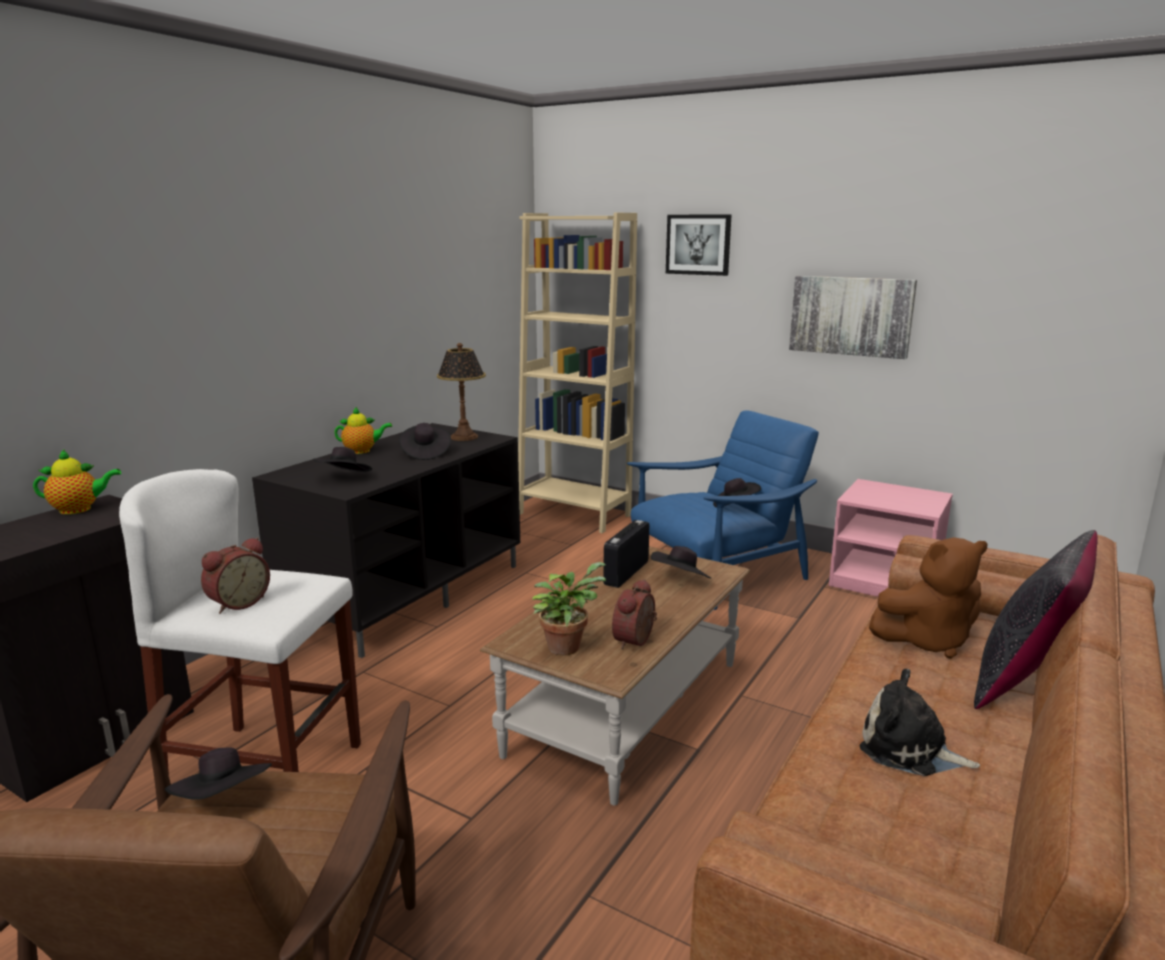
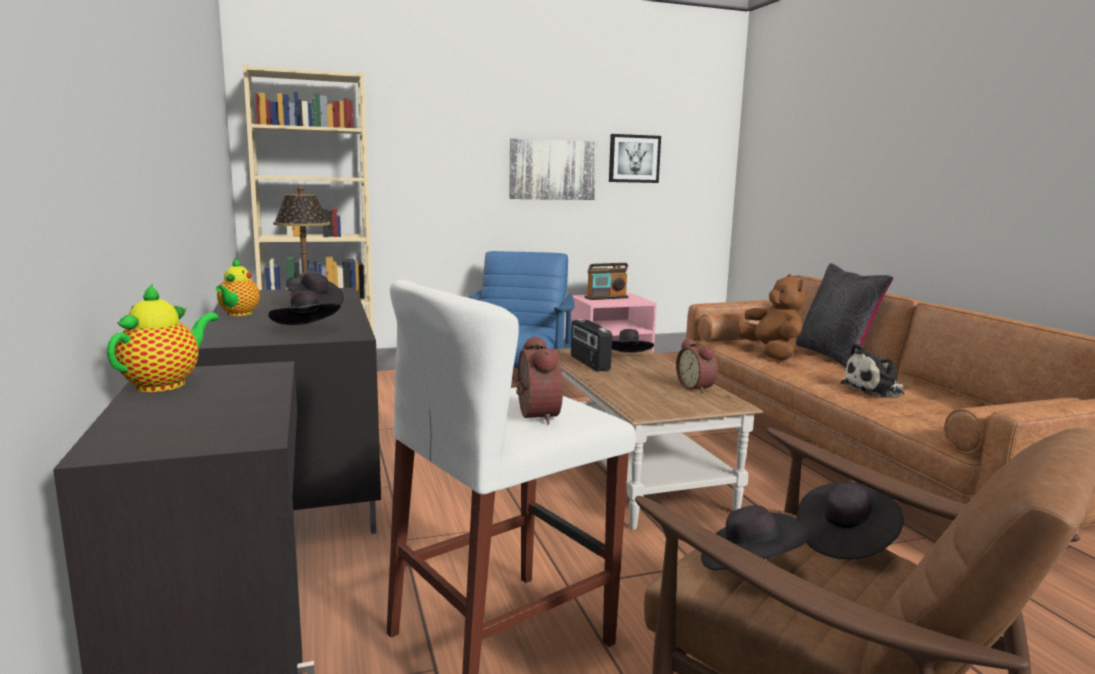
camera: 50 degrees left, 5 degrees down
teapot [334,407,392,454] -> teapot turned 150 degrees clockwise [216,258,260,316]
potted plant [532,562,606,656] -> none
picture [666,214,732,276] -> picture moved to [609,134,661,183]
black hat [713,478,761,507] -> black hat moved to [796,482,904,559]
brown plush toy [869,537,988,659] -> brown plush toy turned 45 degrees counterclockwise [736,274,805,360]
none -> radio [585,263,628,300]

